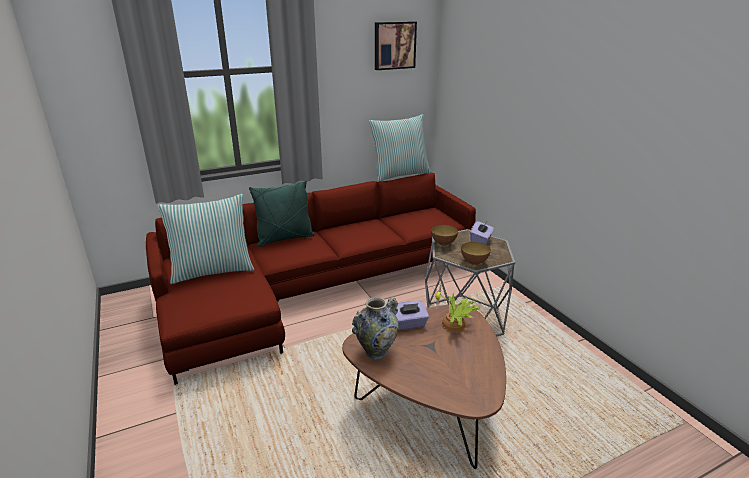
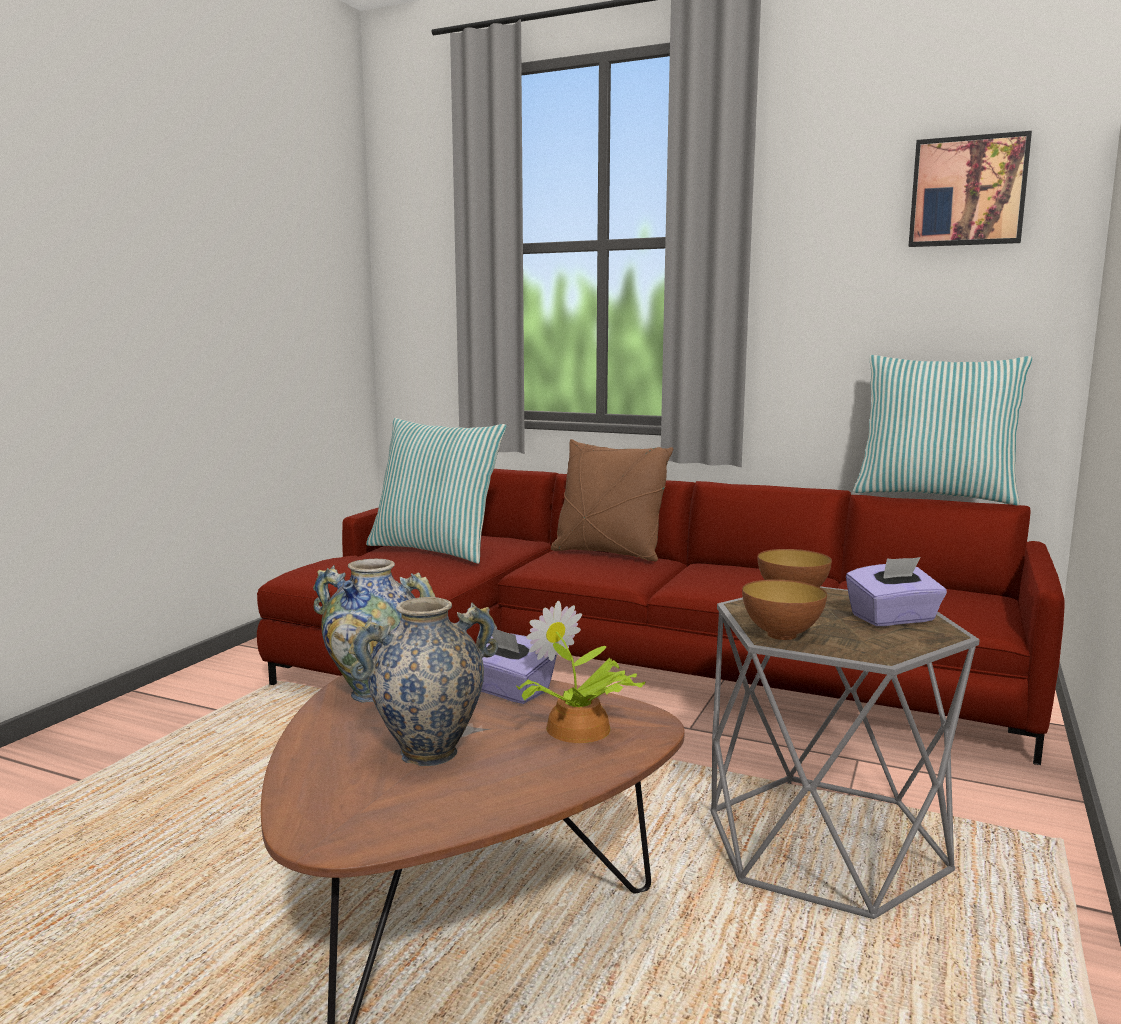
camera: 50 degrees right, 15 degrees down
green pillow [249,181,315,247] -> brown pillow [551,439,673,561]
none -> vase [348,597,498,766]

